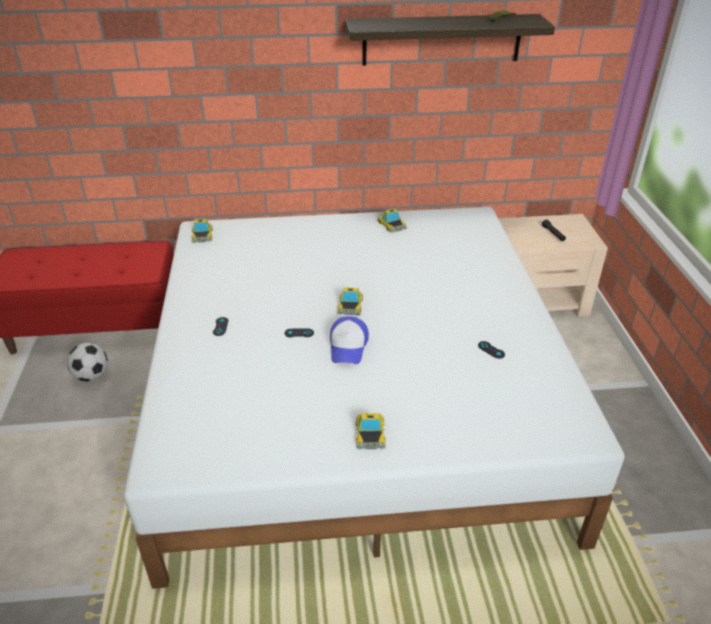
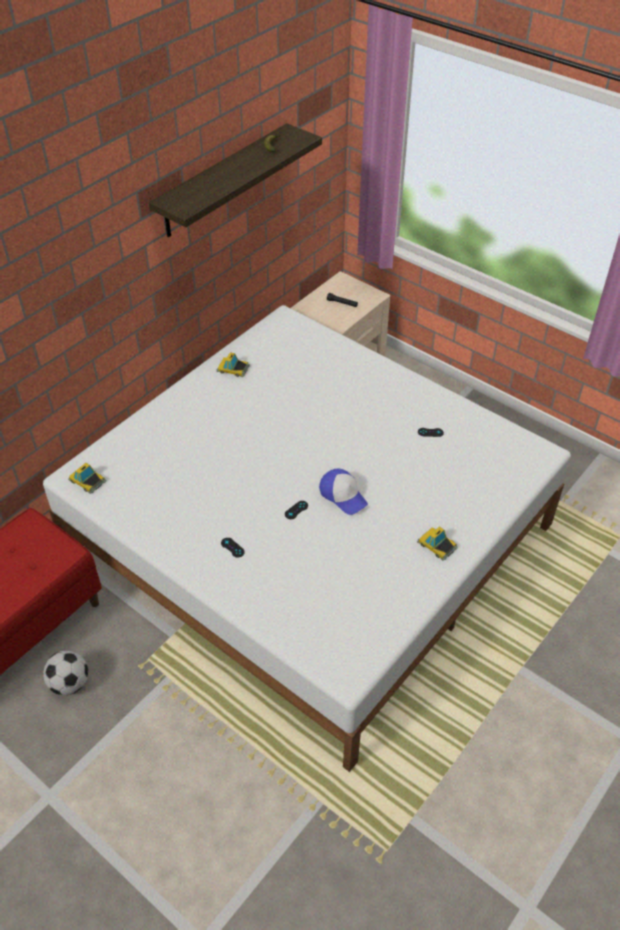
camera: 45 degrees left, 10 degrees up
toy car [337,287,363,315] -> none

